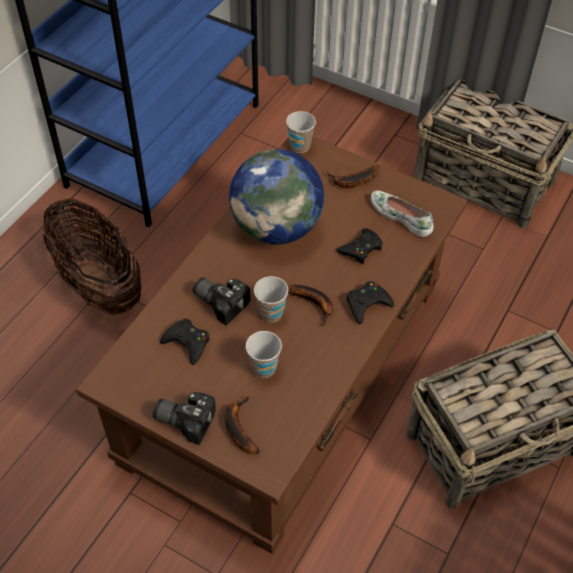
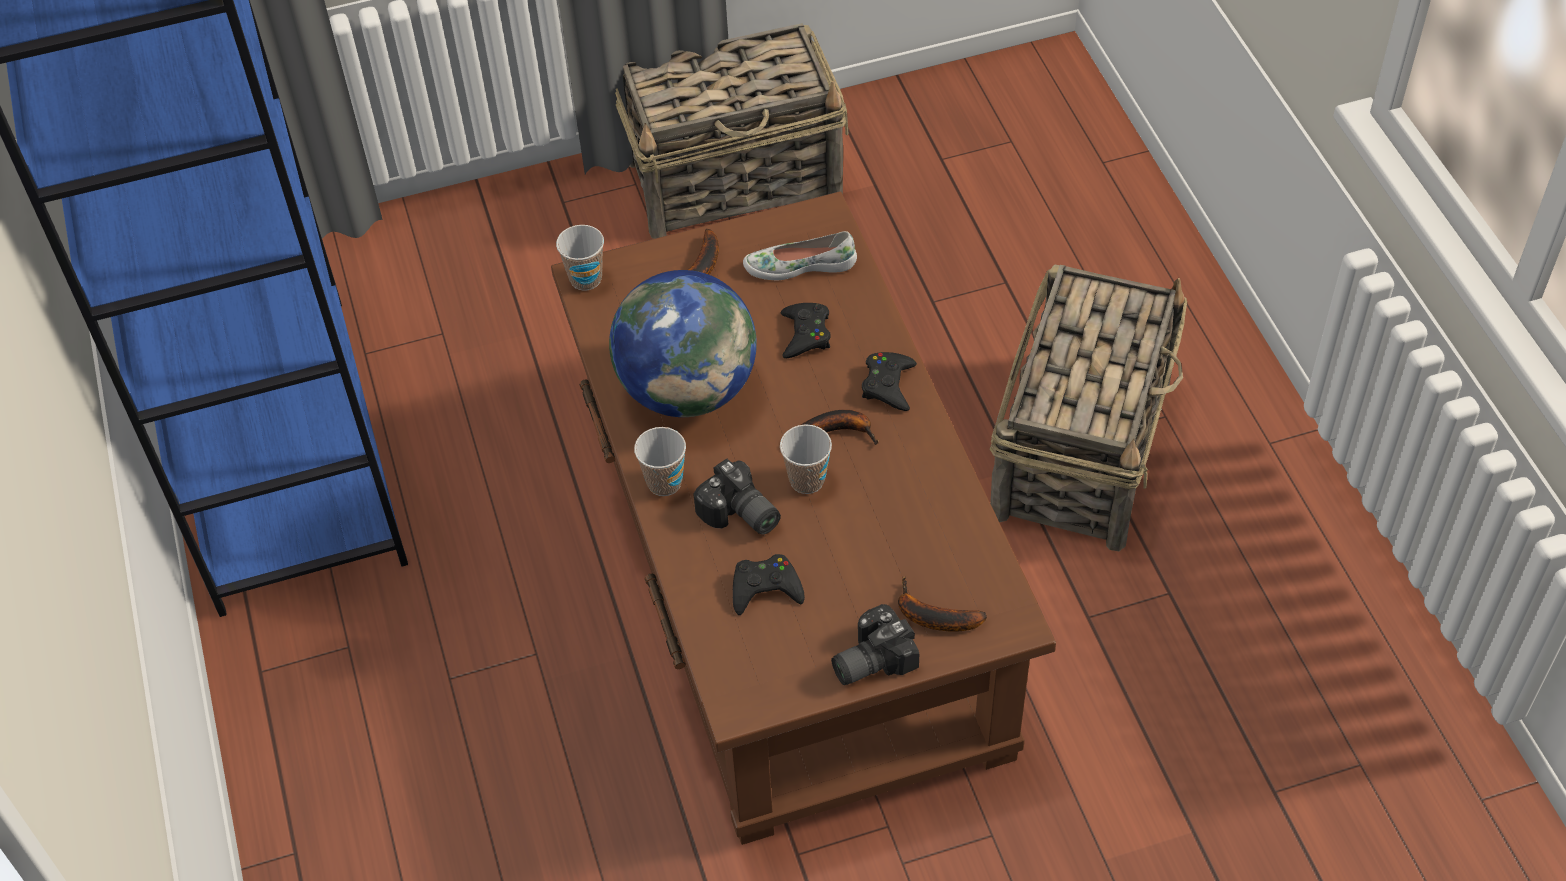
camera: 45 degrees left, 0 degrees up
basket [43,198,141,316] -> none
camera [193,277,251,325] -> camera turned 120 degrees counterclockwise [693,459,781,535]
cup [246,331,282,378] -> cup moved to [634,427,686,496]

